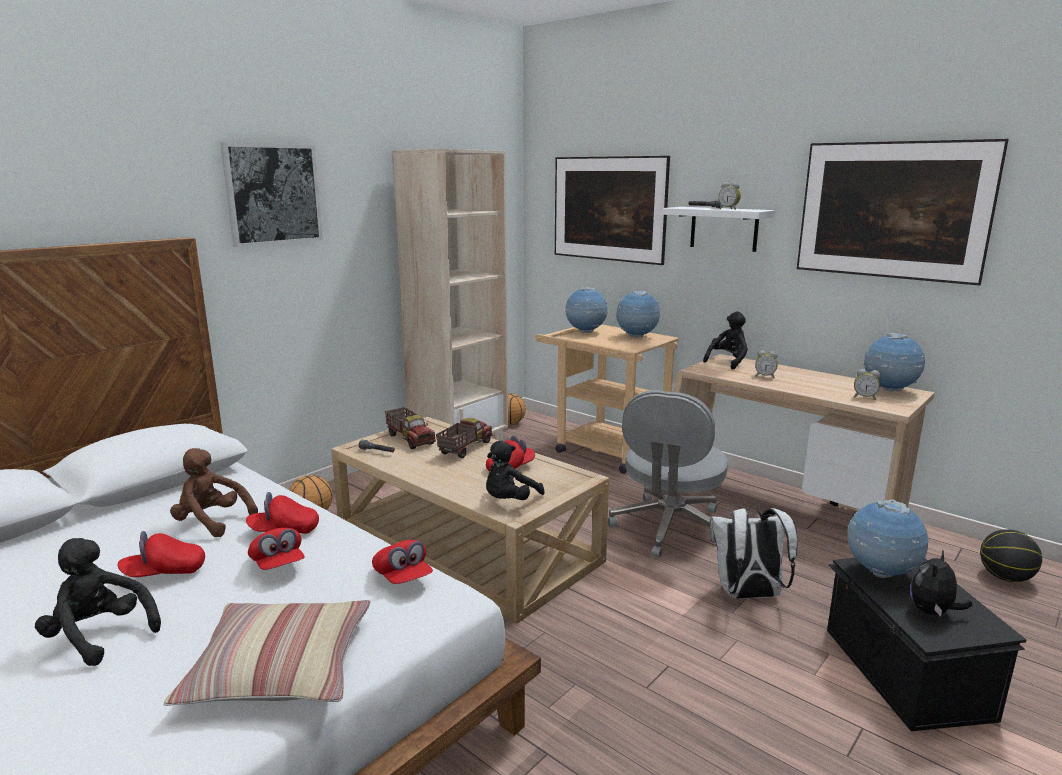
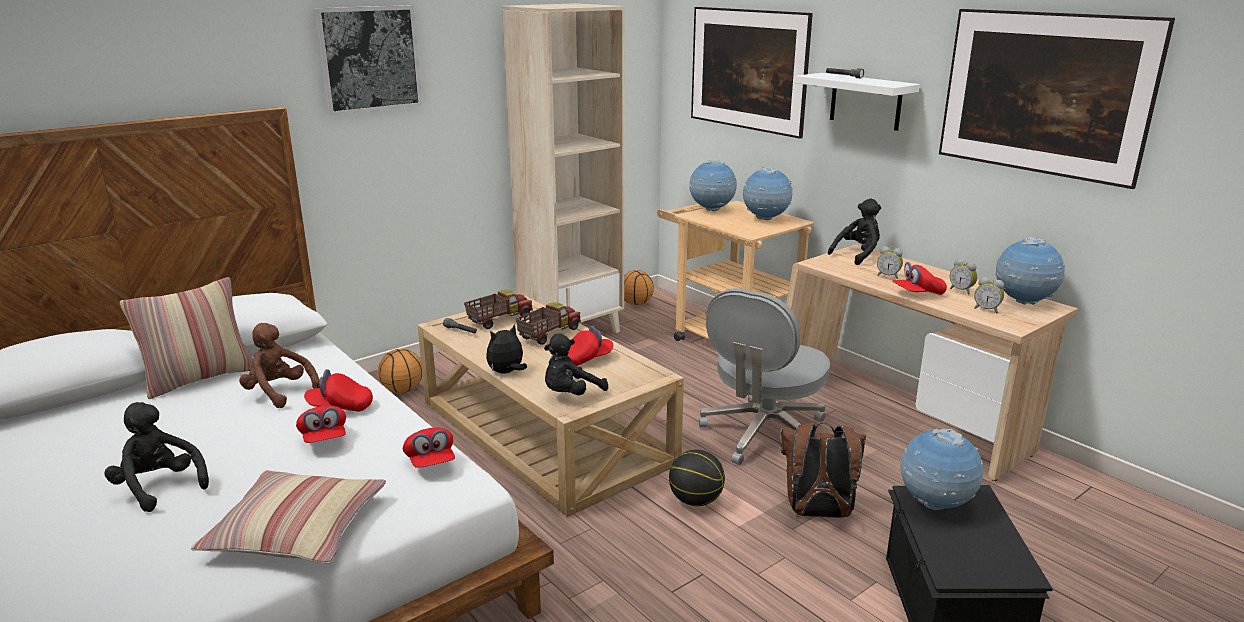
camera: 10 degrees right, 5 degrees up
red cap [118,531,205,577] -> red cap moved to [892,262,947,295]
toy truck [385,407,436,449] -> toy truck turned 105 degrees counterclockwise [464,290,533,329]
white backpack [710,508,798,599] -> brown backpack [780,423,866,518]
alarm clock [718,182,741,210] -> alarm clock moved to [950,259,977,295]
plush toy [910,550,972,616] -> plush toy moved to [486,324,527,374]
basketball [980,529,1042,582] -> basketball moved to [669,449,725,506]
none -> pillow [120,277,253,399]

